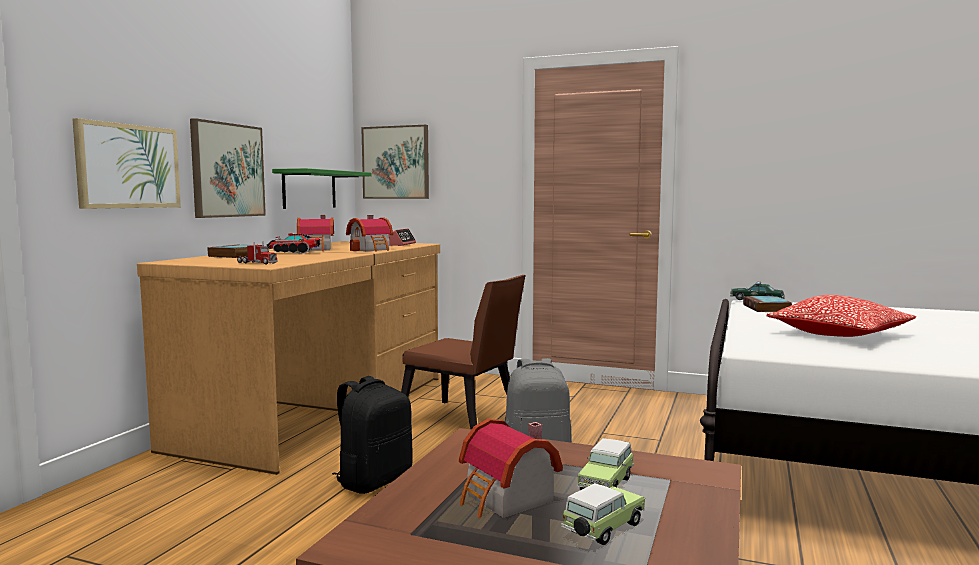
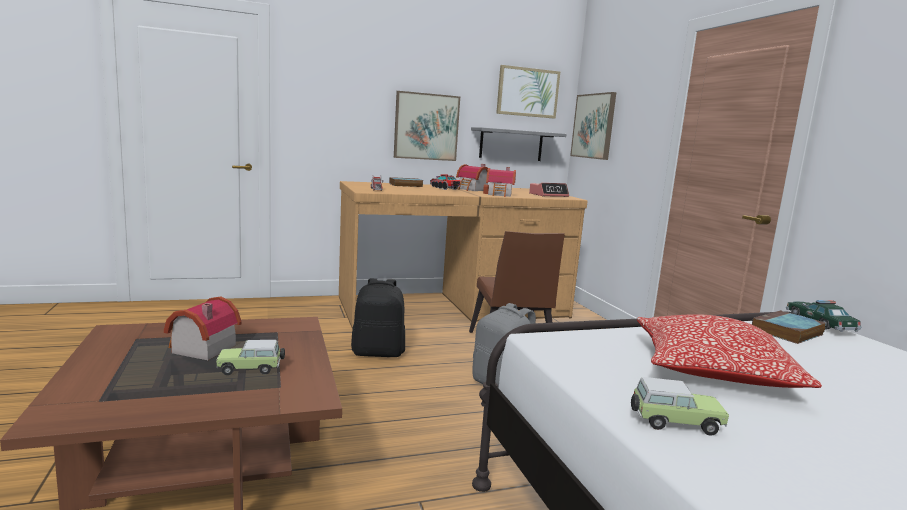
camera: 50 degrees right, 5 degrees up
picture [72,118,181,209] -> picture moved to [496,65,560,119]
green shelf [272,168,372,209] -> grey shelf [471,127,567,161]
toy car [561,483,645,545] -> toy car moved to [631,377,729,436]

